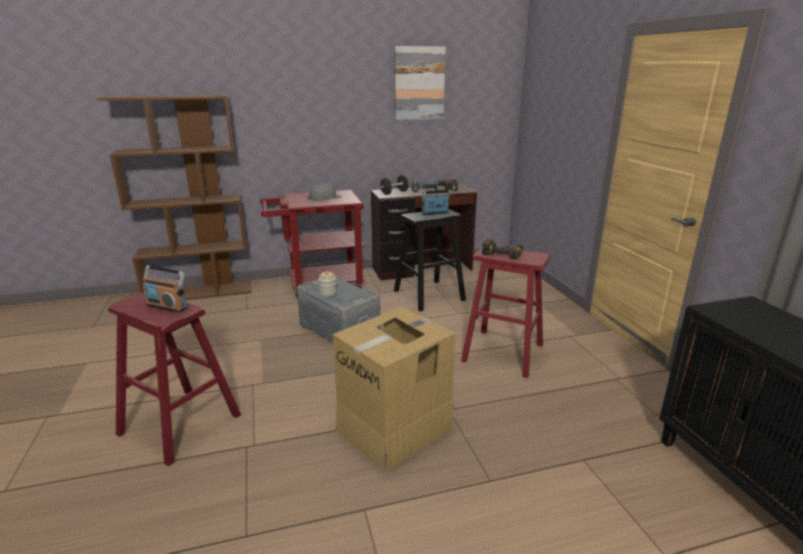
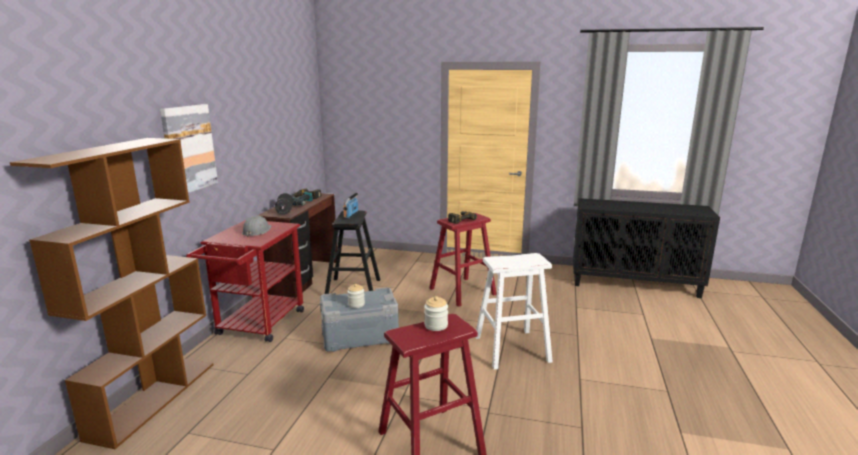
camera: 60 degrees left, 5 degrees down
radio [143,265,187,313] -> jar [424,296,448,331]
cardboard box [333,307,456,471] -> white stool [475,253,553,370]
picture [394,46,446,120] -> picture moved to [160,104,218,193]

